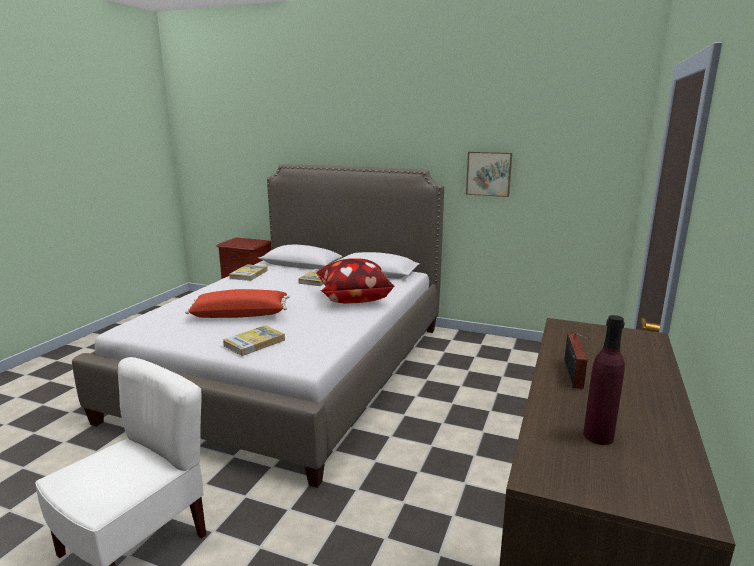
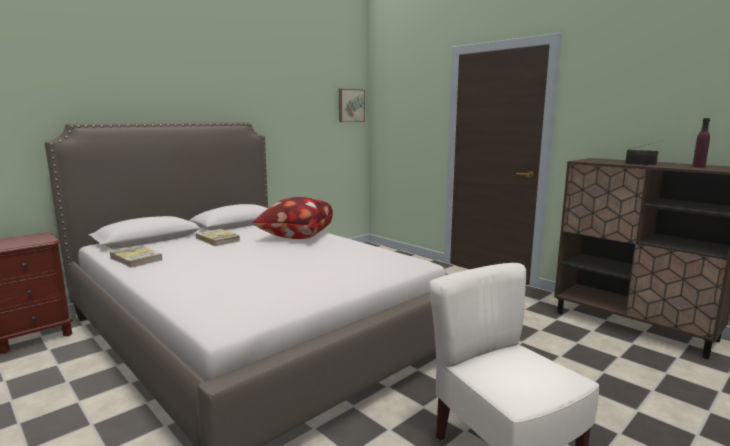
camera: 65 degrees left, 5 degrees down
red pillow [185,289,290,318] -> none
book [223,325,285,356] -> none
picture [466,151,512,197] -> picture moved to [339,89,365,122]

